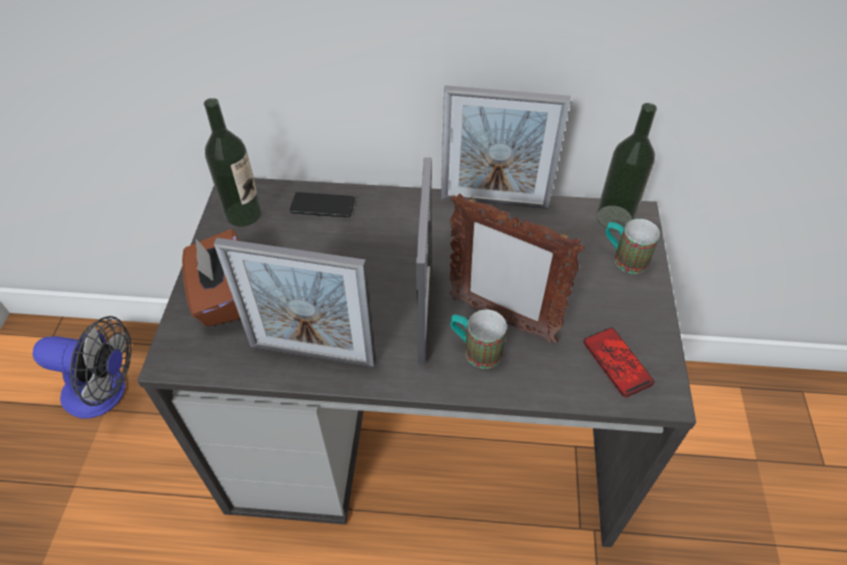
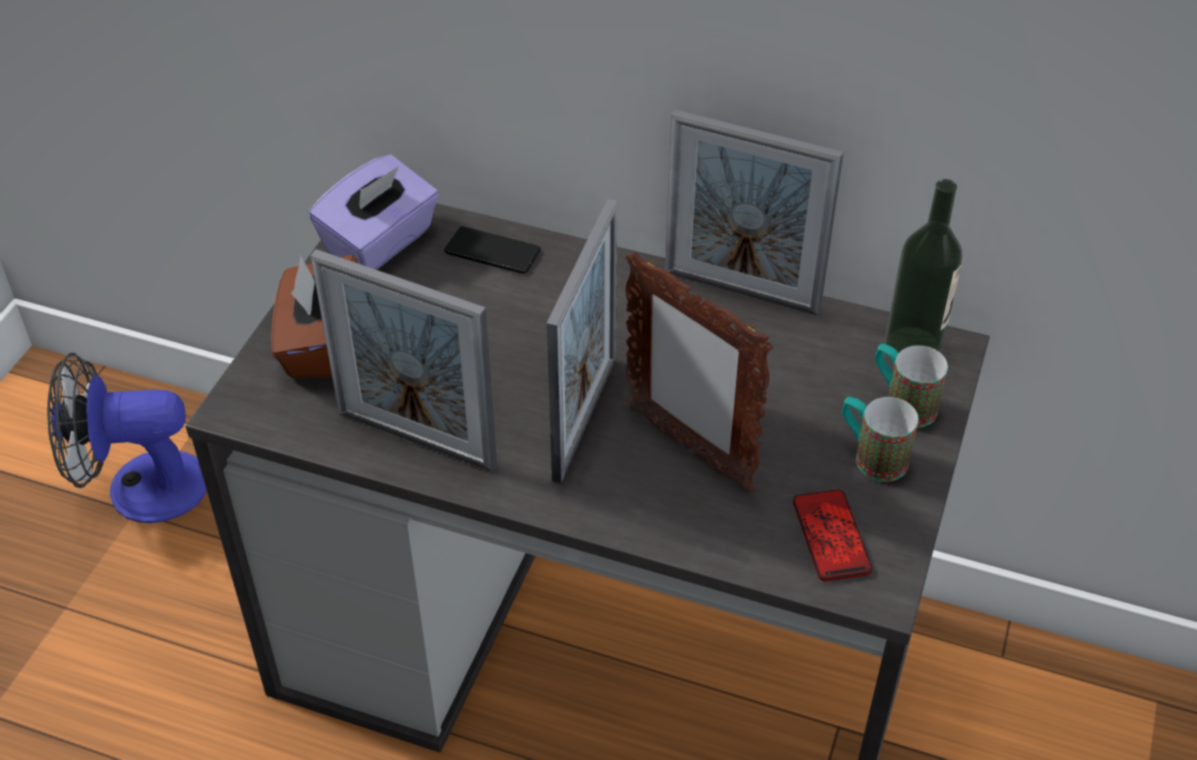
camera: 15 degrees right, 5 degrees down
fan [32,316,132,419] -> fan turned 150 degrees clockwise [47,353,207,523]
bottle [204,98,262,227] -> purple tissue box [309,154,439,270]
mug [450,309,507,369] -> mug moved to [842,397,918,482]

